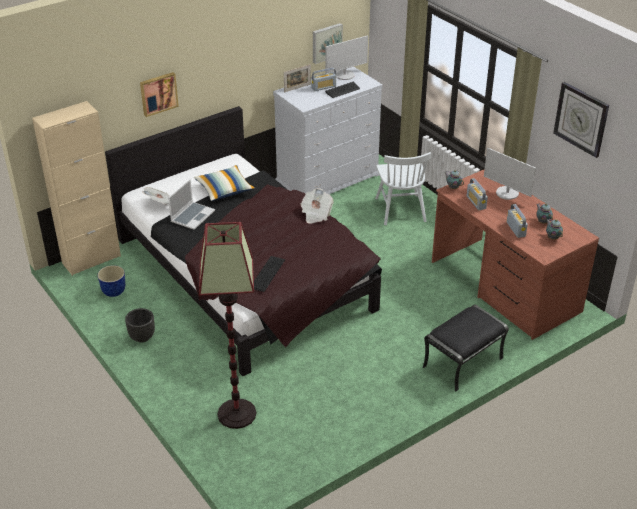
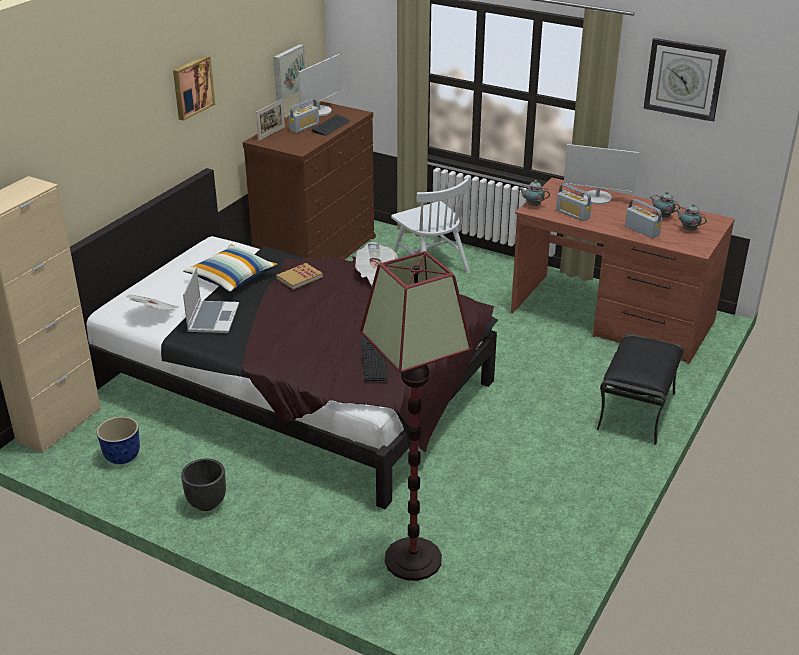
camera: 25 degrees left, 5 degrees down
picture [140,72,179,117] -> picture moved to [173,55,215,121]
white dresser [273,67,383,194] -> brown dresser [243,101,376,260]
none -> book [276,263,323,290]

